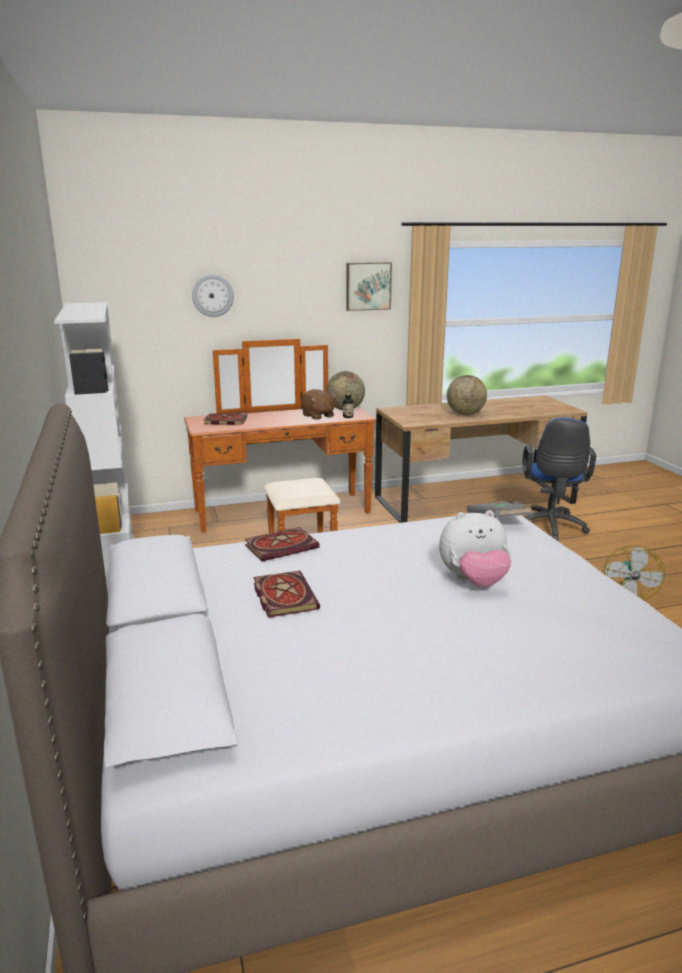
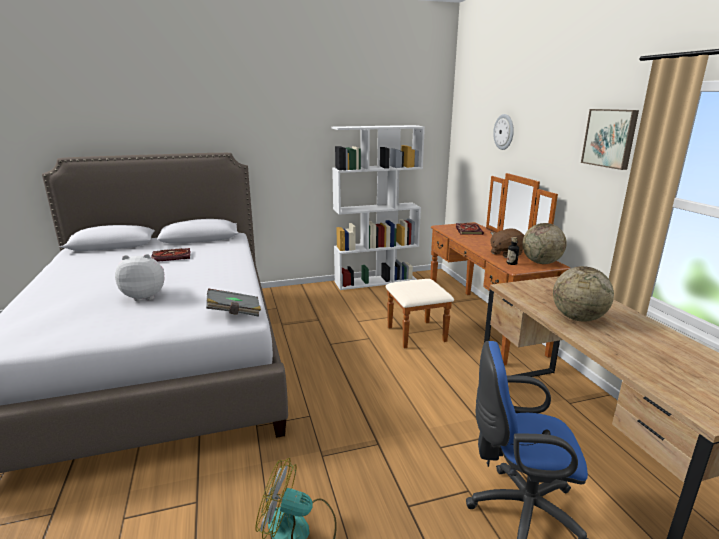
camera: 90 degrees right, 0 degrees up
book [245,527,320,561] -> none
plush toy [439,510,511,587] -> plush toy turned 90 degrees clockwise [115,254,165,301]

